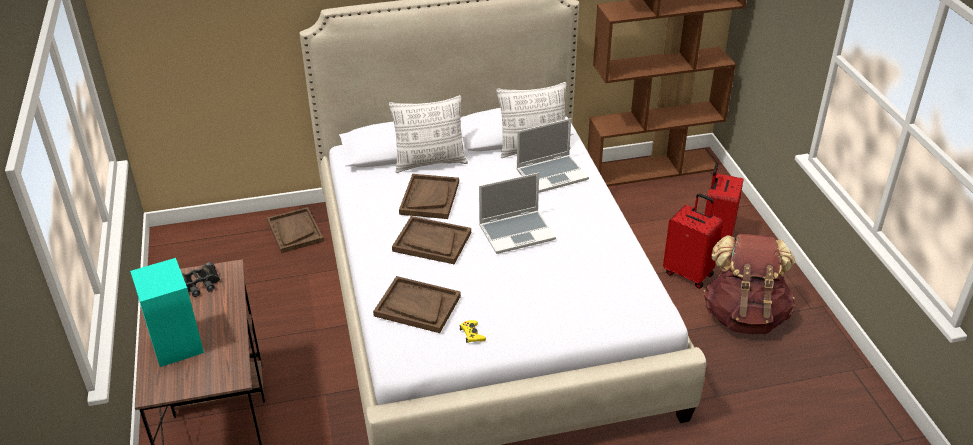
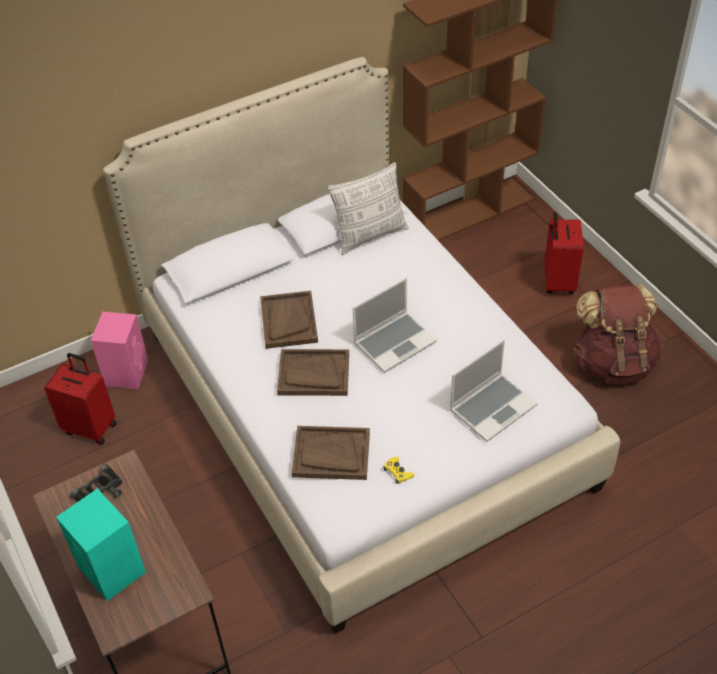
camera: 15 degrees left, 10 degrees up
brown tray [267,207,324,253] -> pink speaker [91,312,148,389]
pillow [389,95,468,173] -> none
laptop [516,118,589,193] -> laptop moved to [450,340,538,442]
red suitcase [663,193,723,289] -> red suitcase moved to [44,353,117,445]

